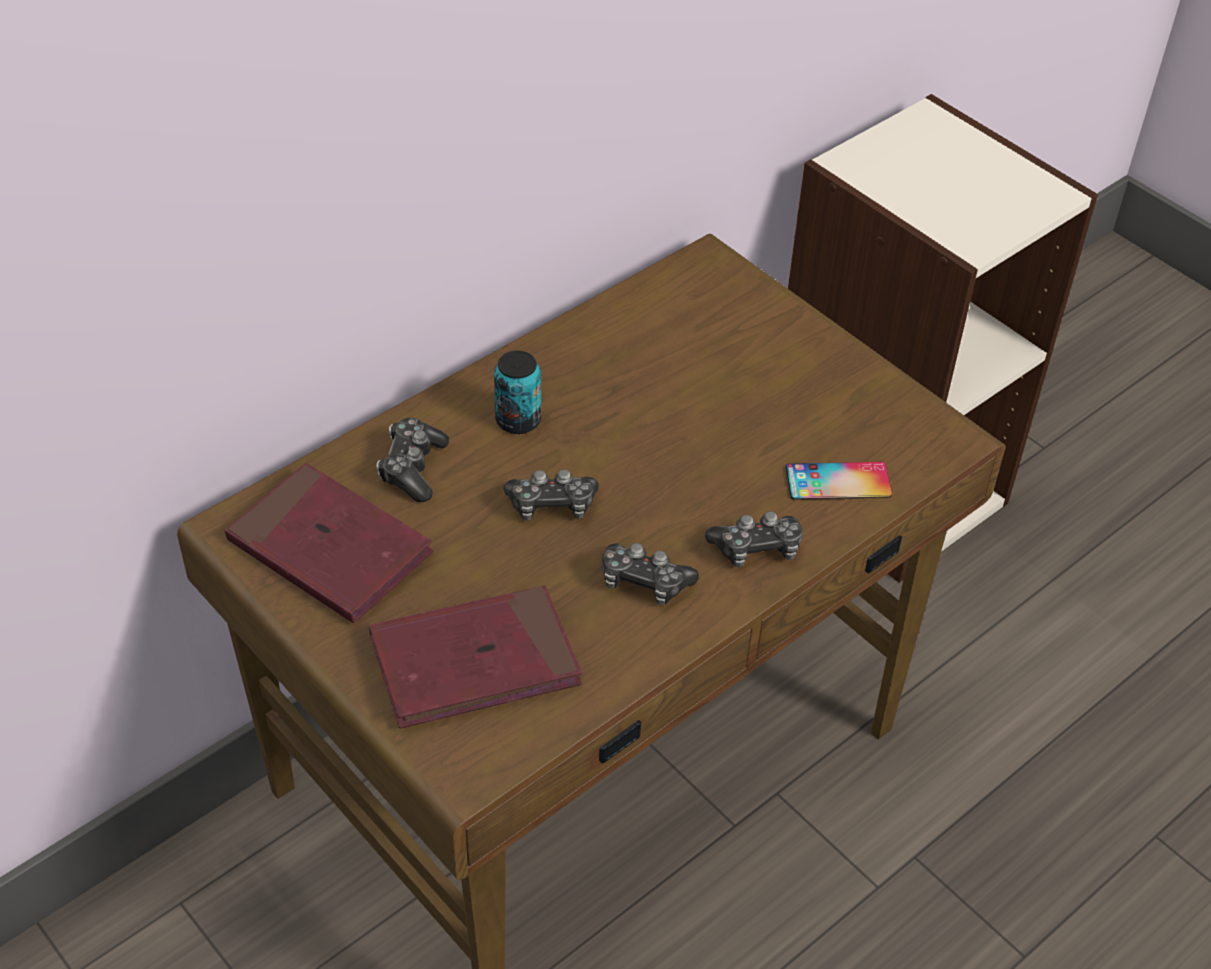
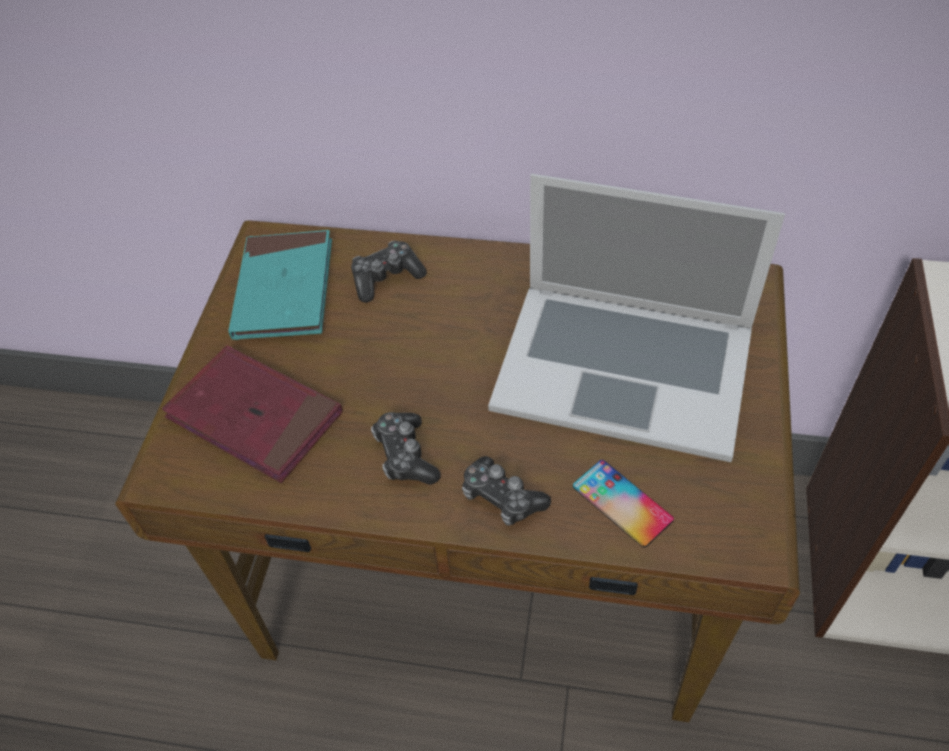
camera: 55 degrees right, 5 degrees up
red book [225,463,433,623] -> turquoise book [228,230,332,340]
can [494,351,541,434] -> none
game controller [503,469,599,521] -> none
none -> laptop [488,174,785,462]

